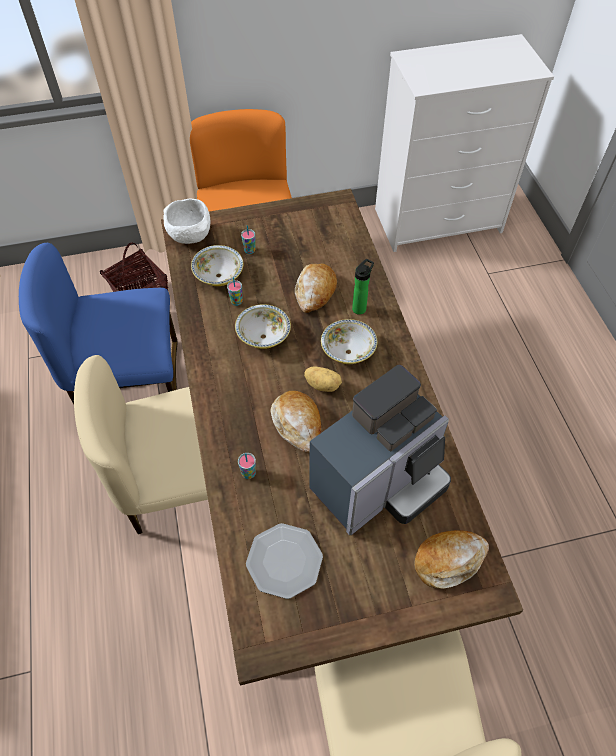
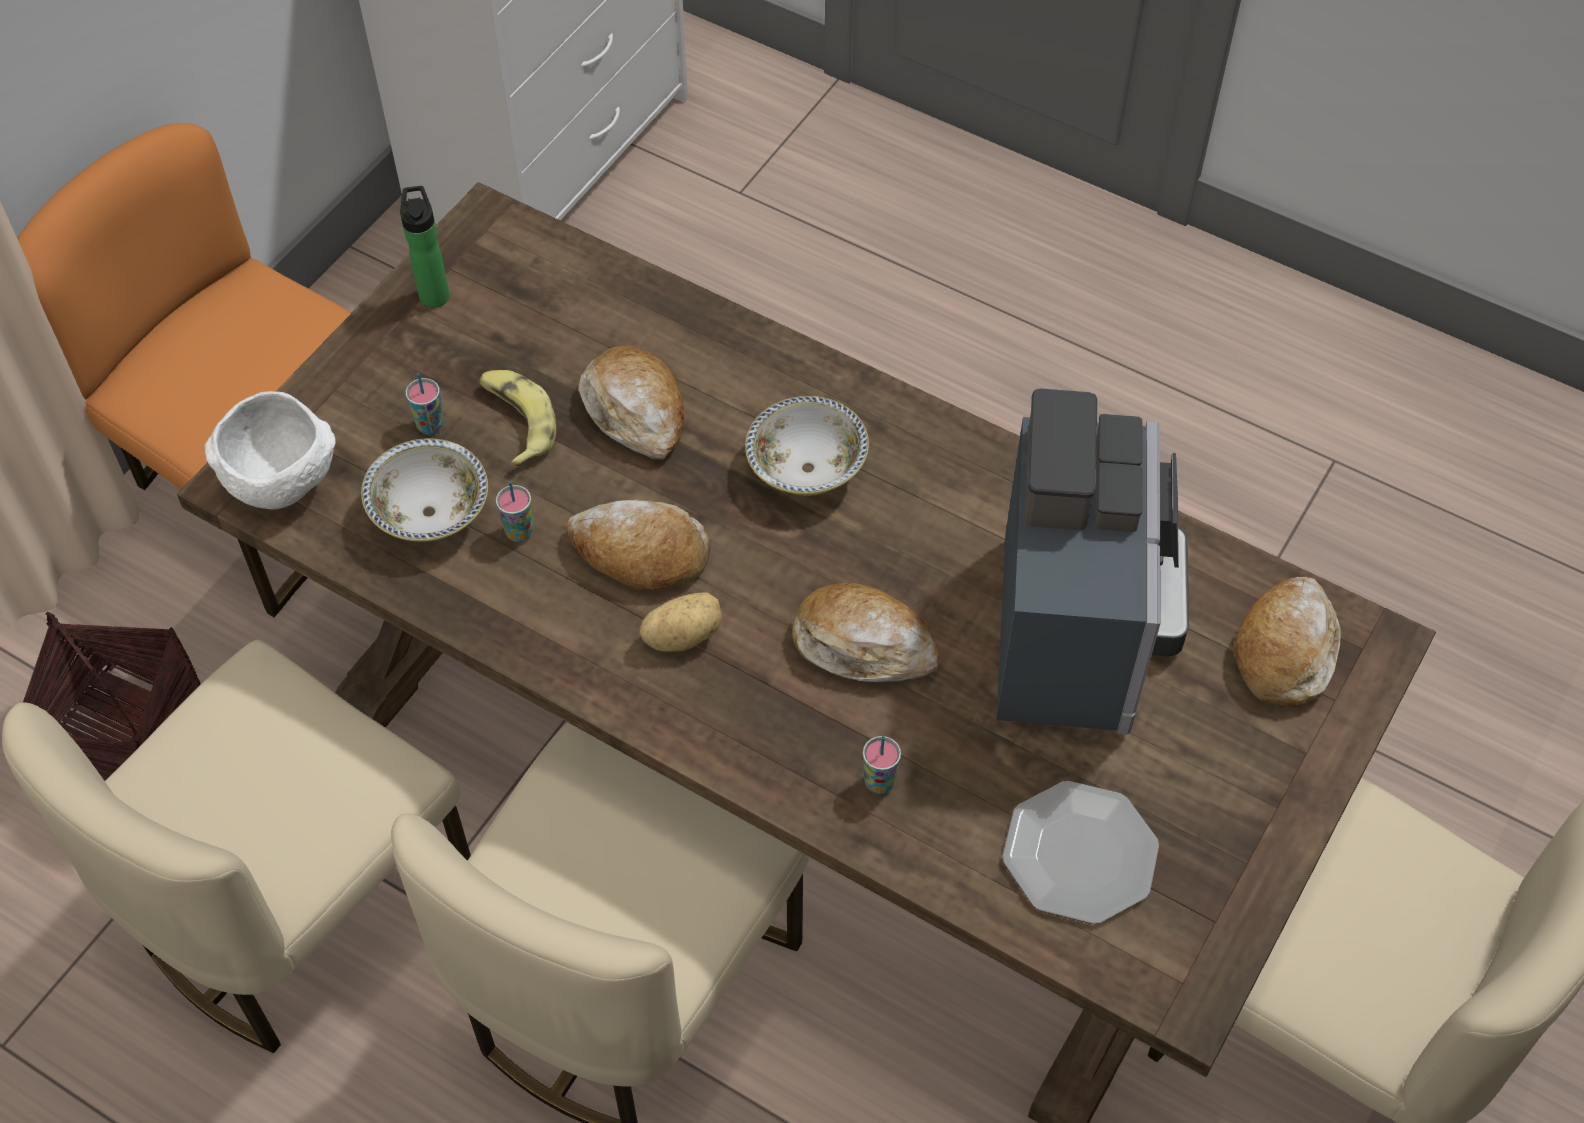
camera: 45 degrees left, 0 degrees up
blue chair [19,243,178,404] -> beige chair [2,640,471,1053]
bowl [235,304,291,349] -> bread [567,500,710,590]
potato [304,366,342,392] -> potato moved to [639,592,723,652]
bottle [352,259,374,315] -> bottle moved to [400,186,450,308]
none -> banana [479,370,556,467]

